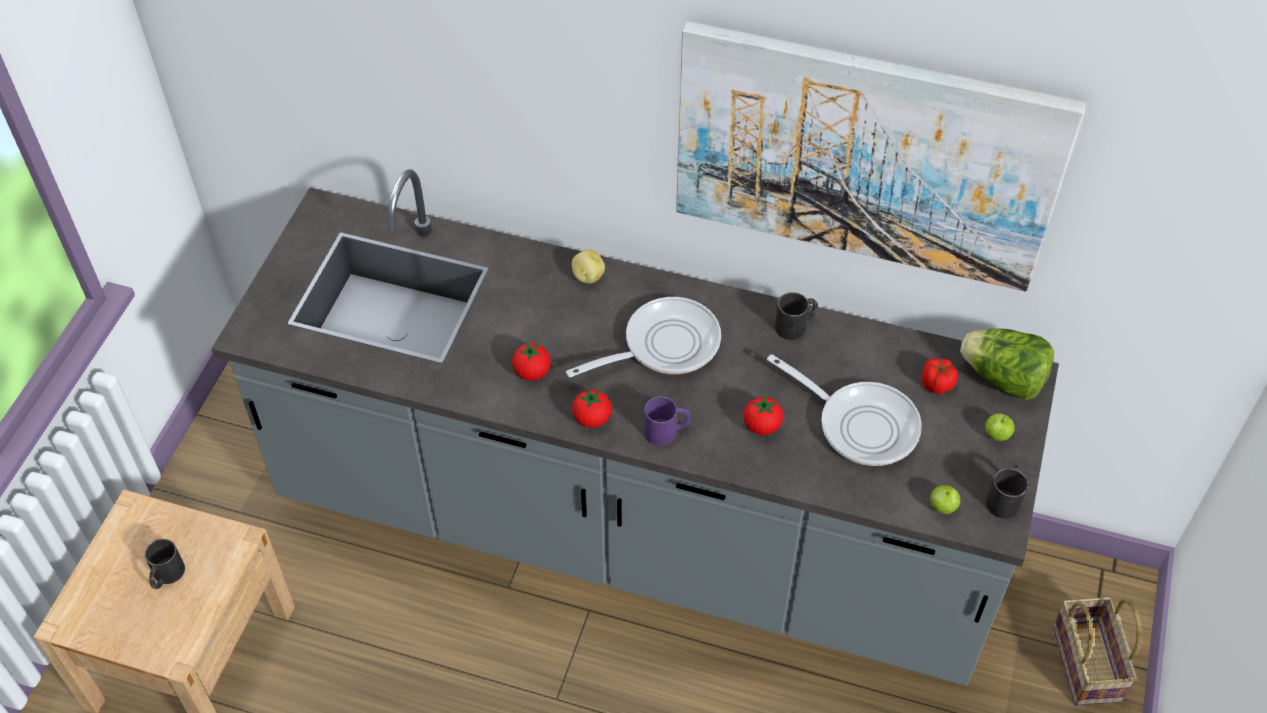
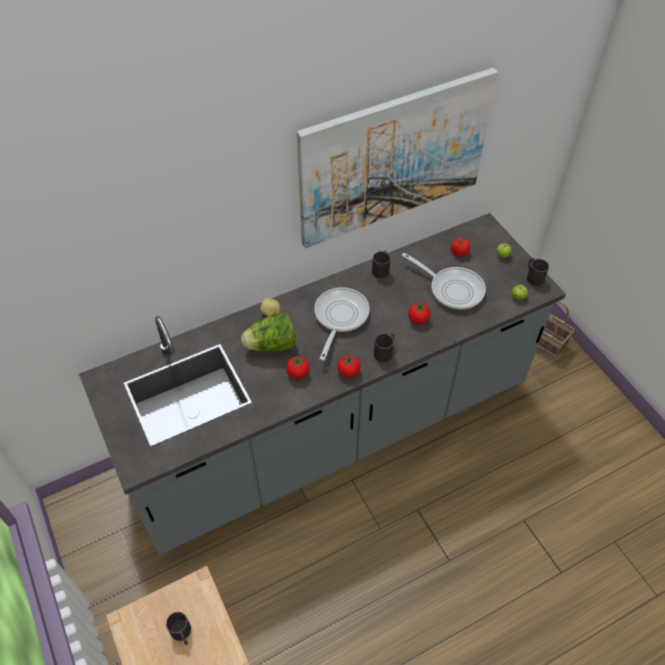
camera: 45 degrees left, 0 degrees up
purple mug [644,396,691,446] -> black mug [374,333,394,362]
frying pan [767,354,922,466] -> frying pan turned 45 degrees clockwise [402,253,486,310]
lettuce [960,329,1054,400] -> lettuce moved to [241,313,296,352]

